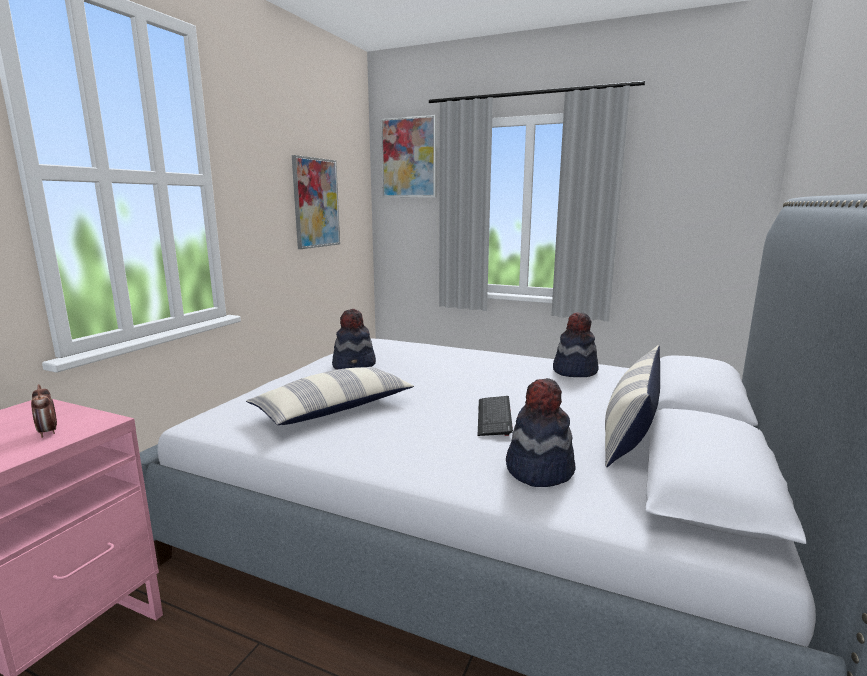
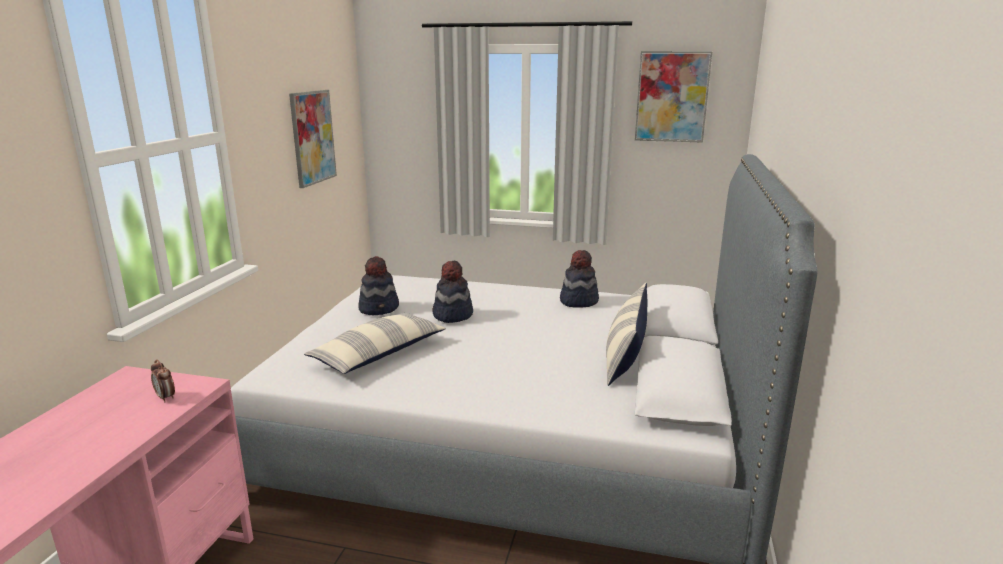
camera: 10 degrees left, 5 degrees up
picture [381,115,437,198] -> picture moved to [635,51,713,143]
keyboard [478,396,513,436] -> none
hat [506,378,576,487] -> hat moved to [433,261,473,323]

